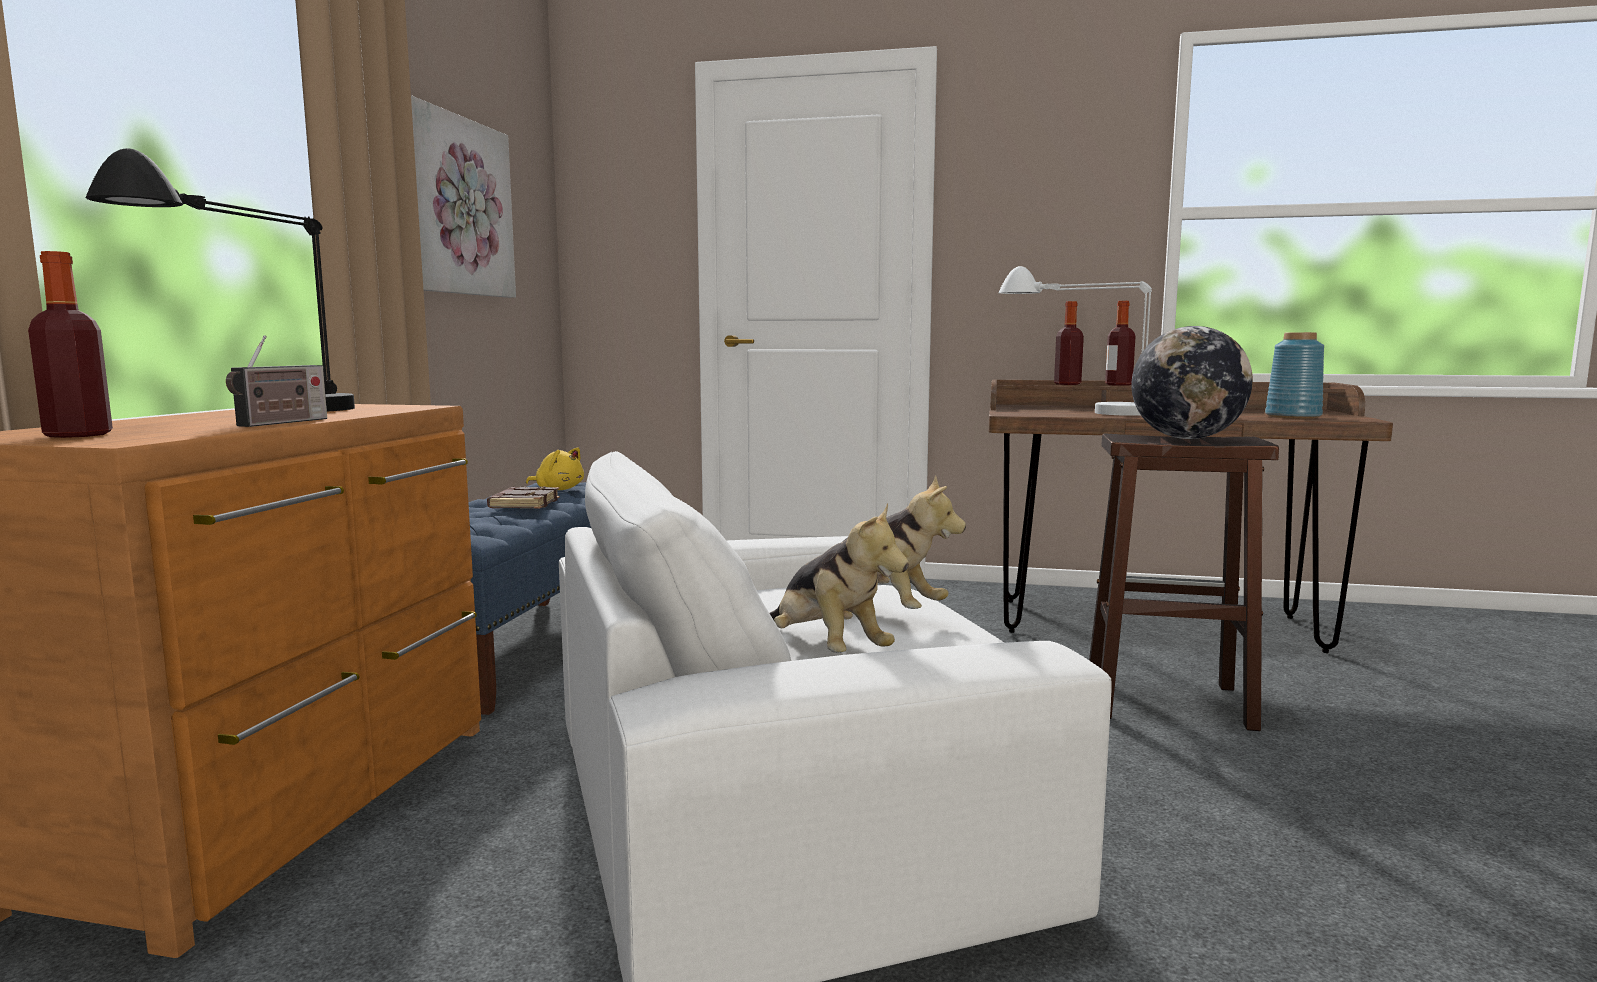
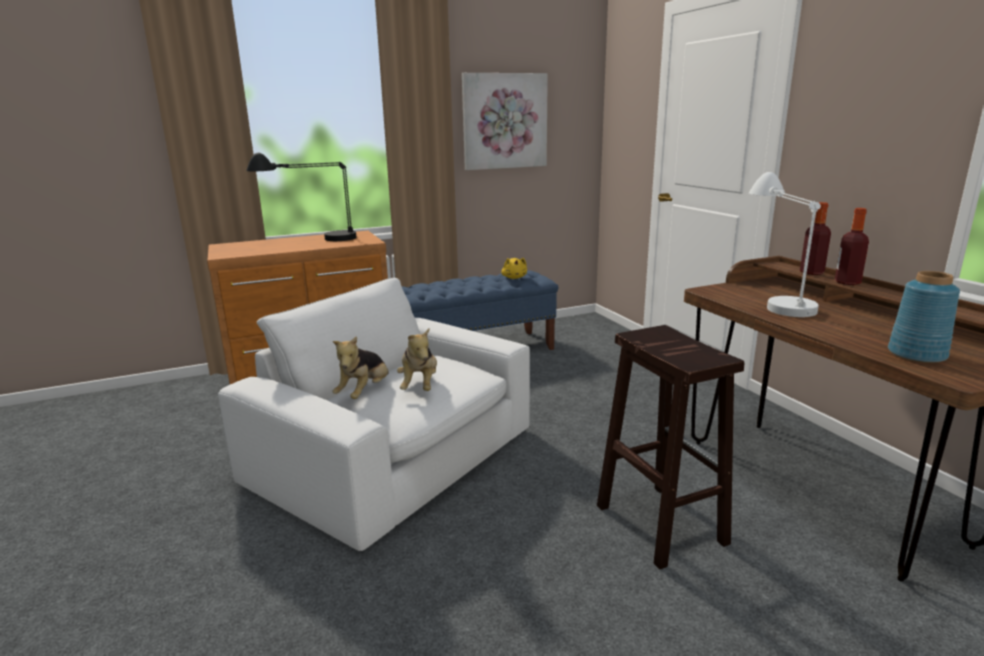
camera: 55 degrees right, 10 degrees up
bottle [28,251,113,438] -> none
radio [226,335,327,427] -> none
brown book [487,486,560,508] -> none
globe [1132,326,1253,439] -> none

